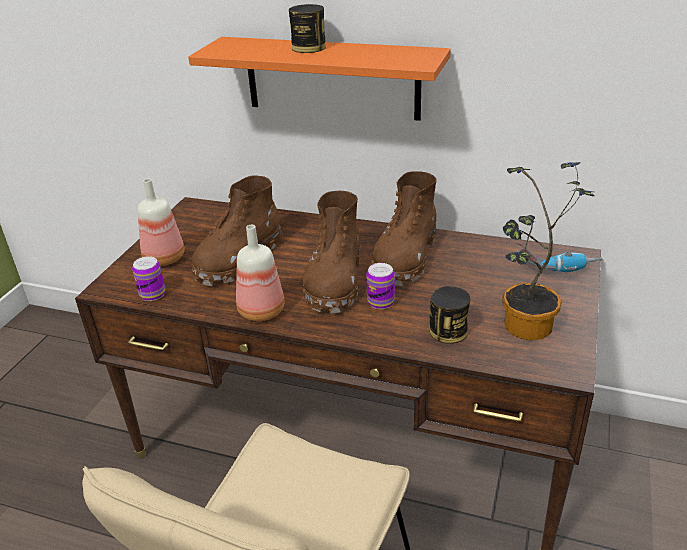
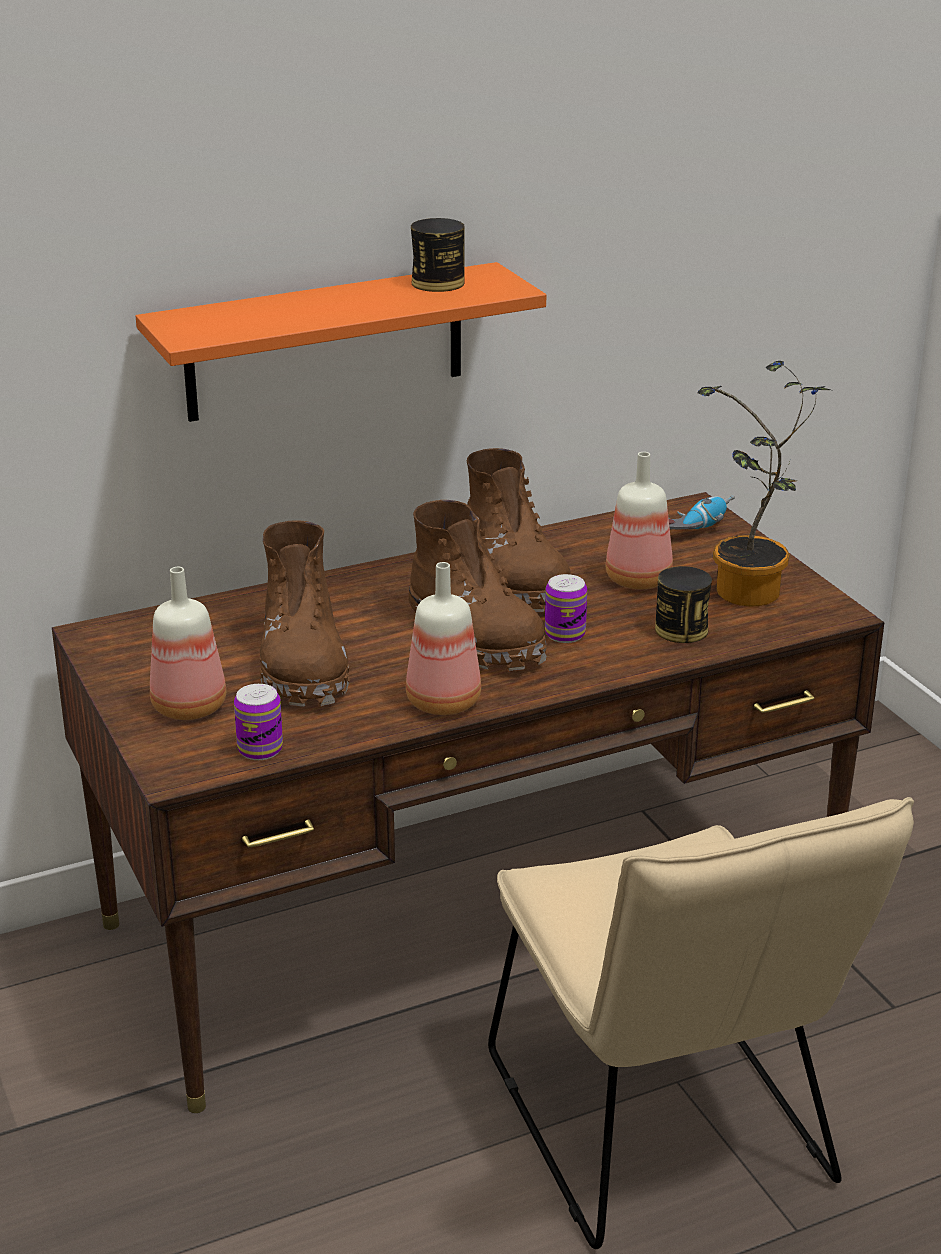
camera: 45 degrees left, 5 degrees down
can [289,4,326,53] -> can moved to [411,218,465,292]
none -> bottle [606,452,673,589]

